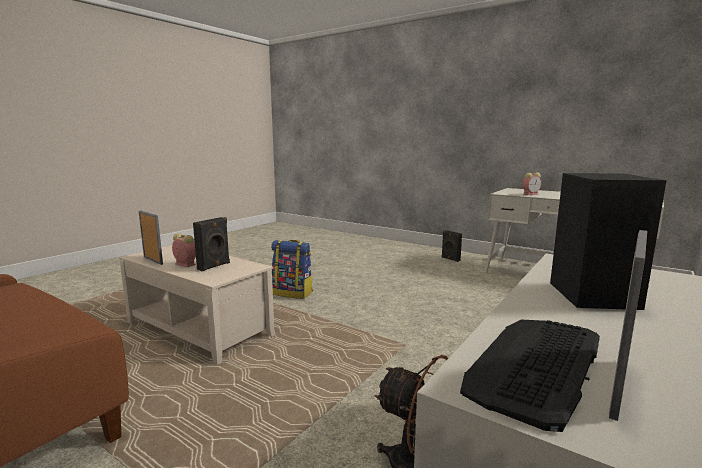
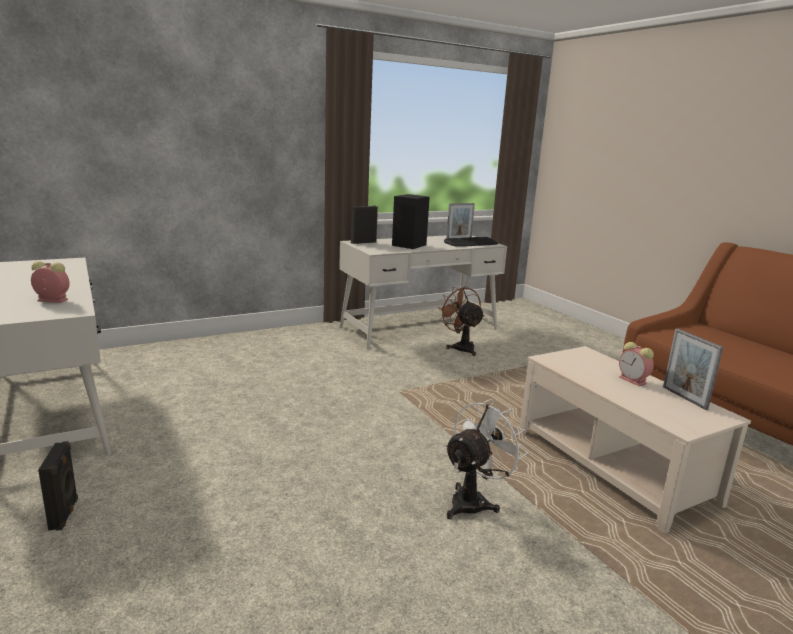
camera: 155 degrees left, 5 degrees up
black speaker [193,217,230,271] -> black speaker moved to [351,206,378,244]
backpack [271,240,313,299] -> white fan [444,399,528,519]

